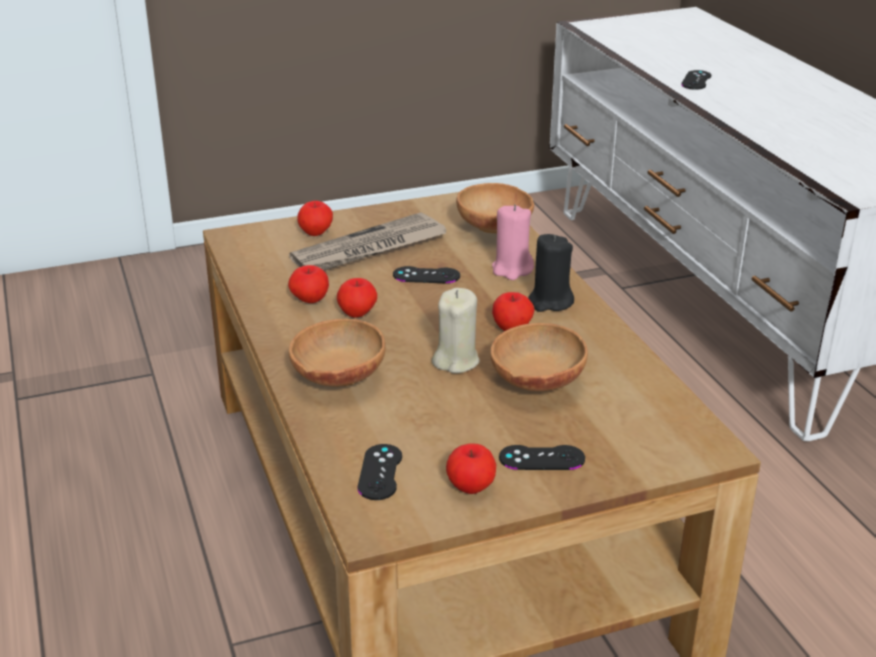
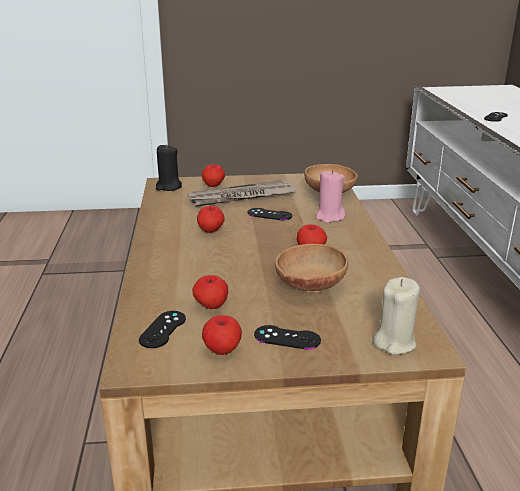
camera: 15 degrees right, 5 degrees down
apple [288,265,329,303] -> apple moved to [192,275,228,309]
brown bowl [289,319,386,387] -> none
beige candle [432,288,480,374] -> beige candle moved to [372,277,420,355]
black candle [528,234,574,312] -> black candle moved to [156,144,182,191]

